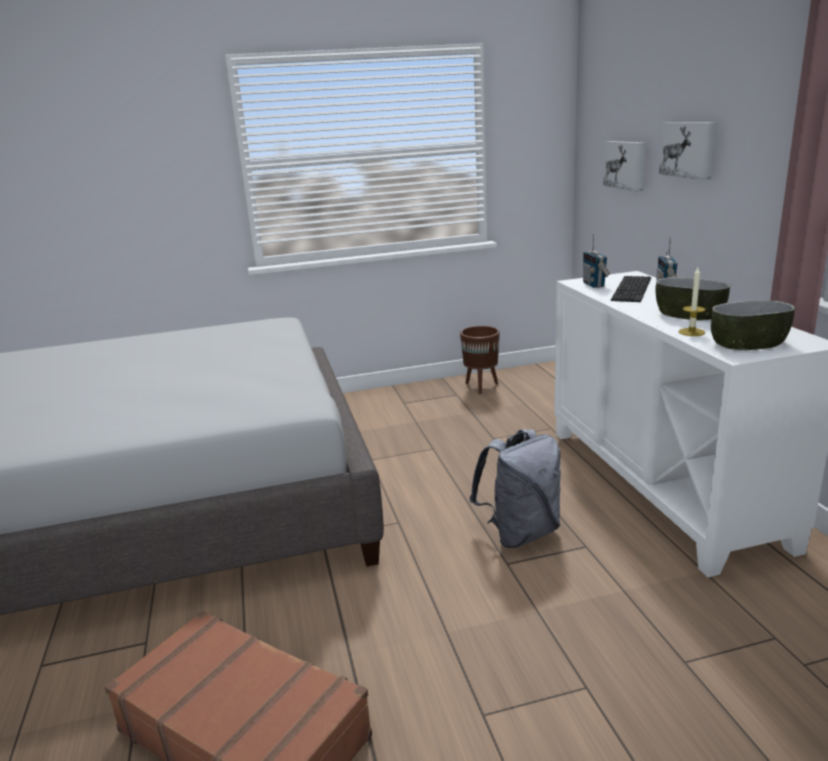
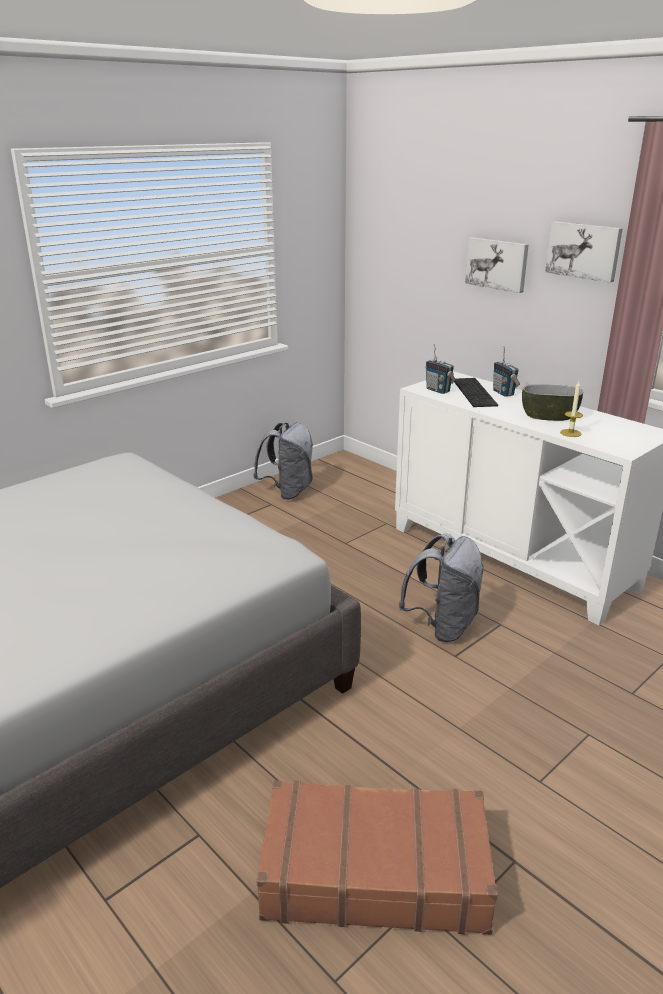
camera: 30 degrees left, 5 degrees up
brown planter [460,326,500,394] -> grey backpack [253,422,313,500]
picture [603,141,646,191] -> picture moved to [545,222,623,283]
bowl [711,300,795,351] -> none

